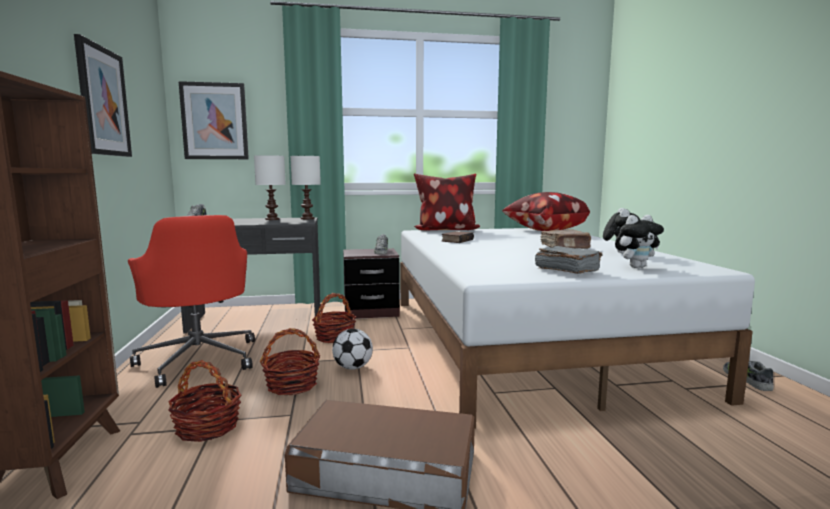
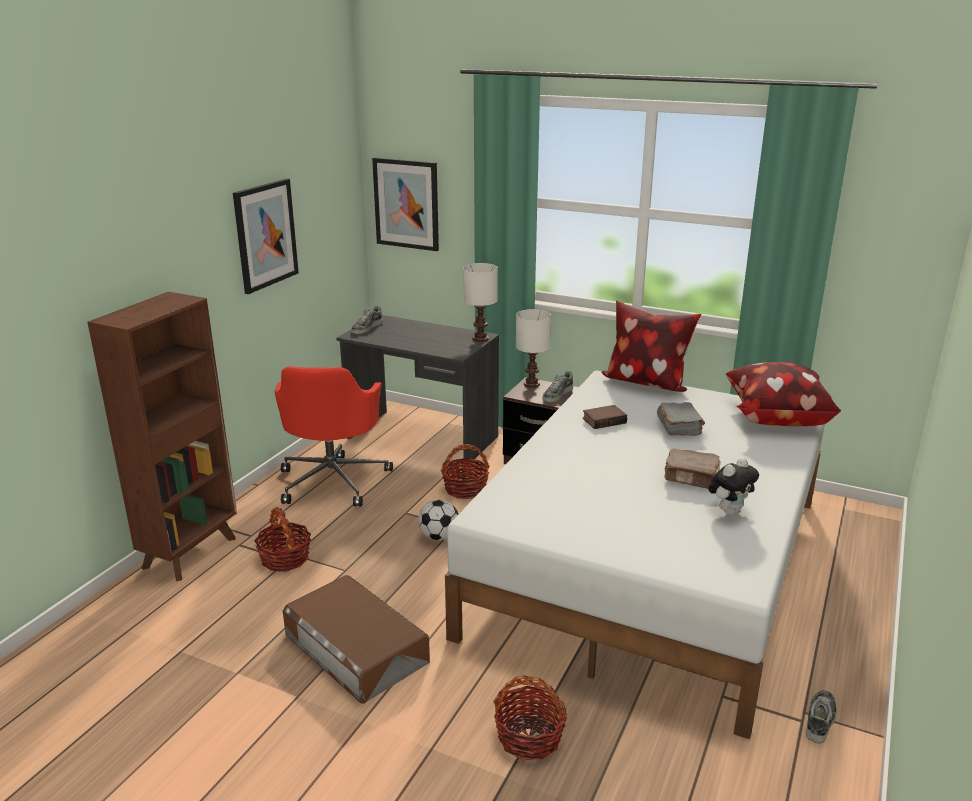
camera: 35 degrees right, 15 degrees up
white table lamp [254,155,286,220] -> white table lamp moved to [516,309,551,388]
basket [260,328,320,395] -> basket moved to [494,675,567,760]
grey book [535,246,603,274] -> grey book moved to [657,402,705,436]
plush toy [615,215,664,268] -> none

